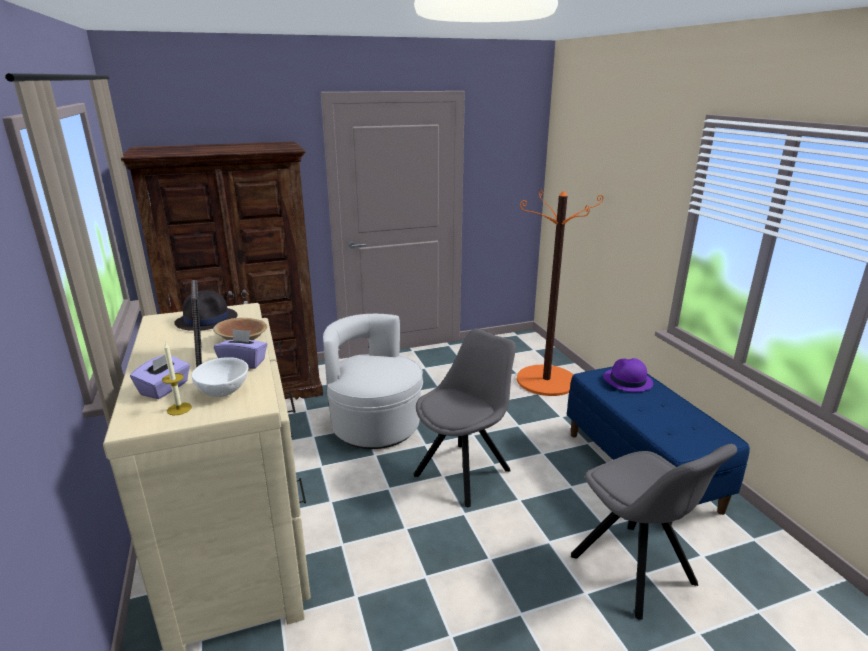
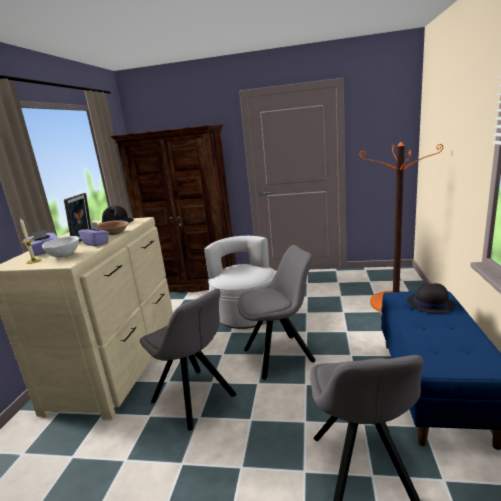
camera: 30 degrees right, 5 degrees down
purple hat [603,358,653,392] -> black hat [407,282,456,313]
none -> grey chair [140,288,236,431]

